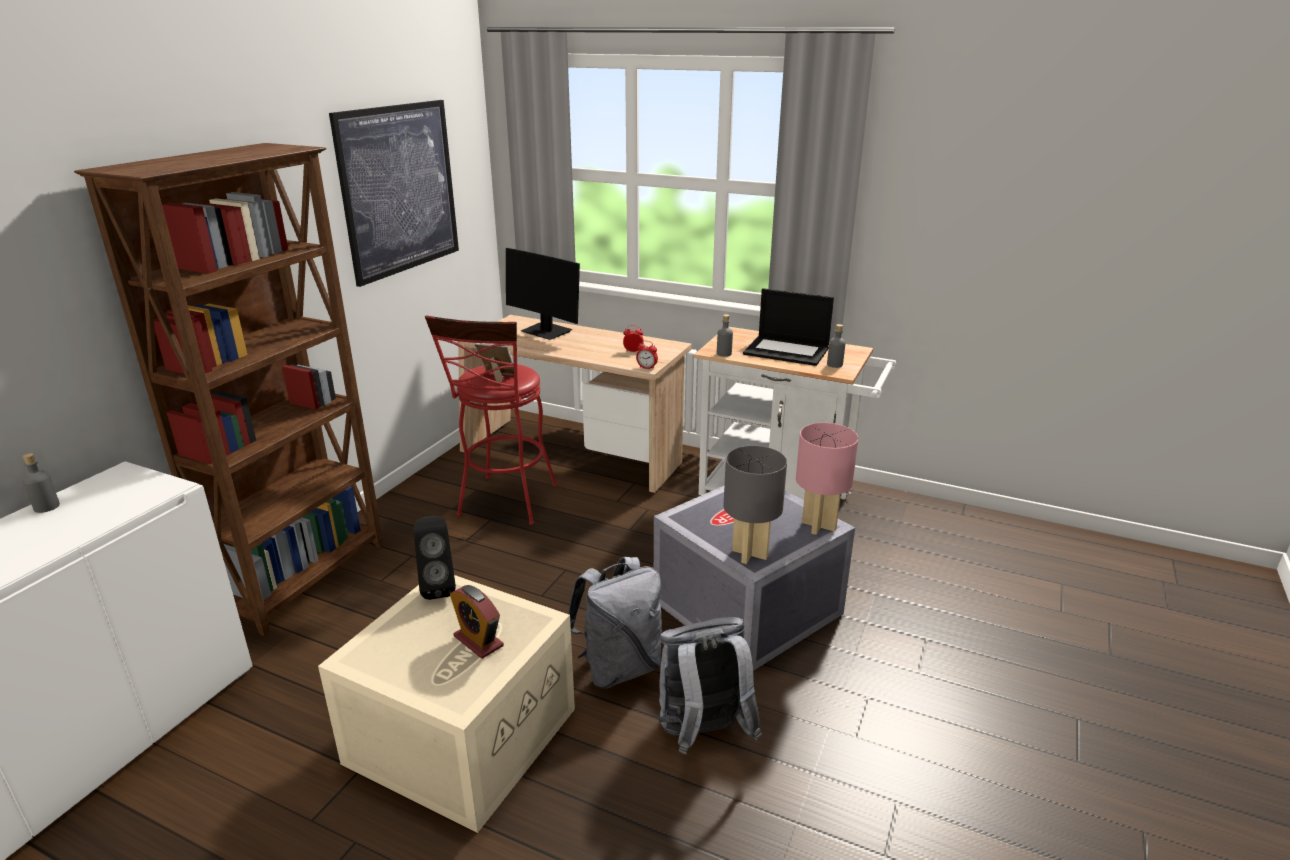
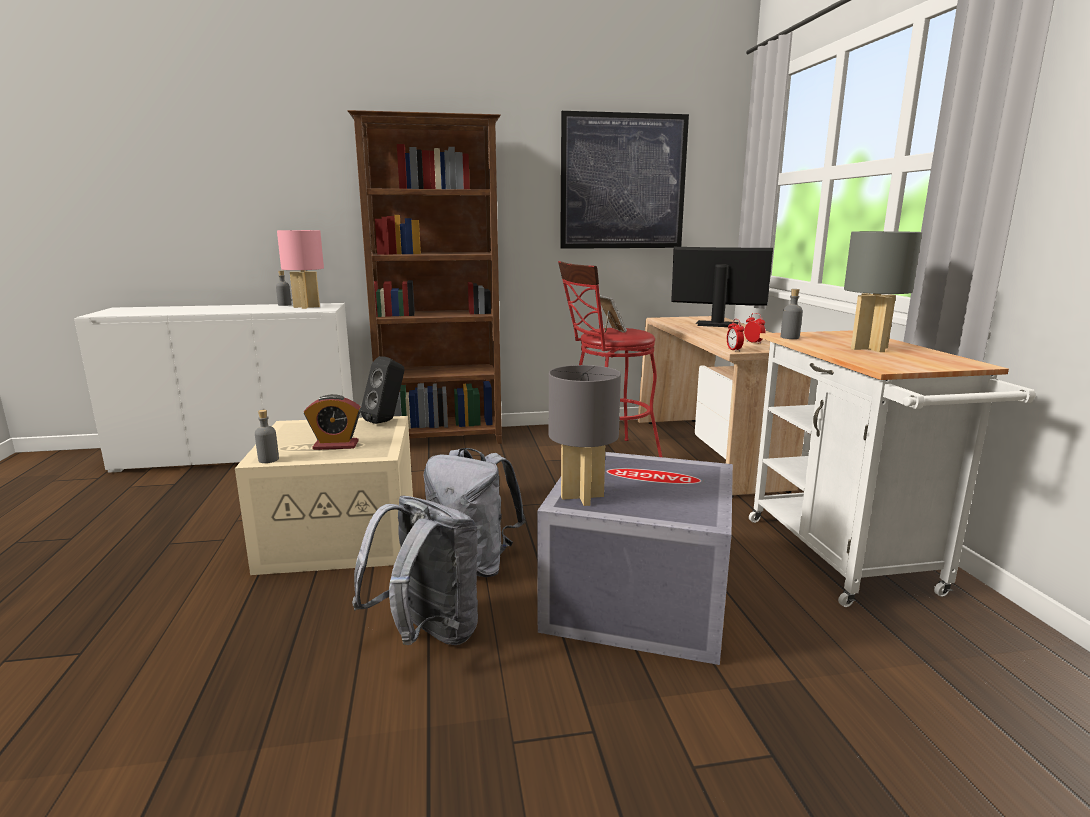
camera: 55 degrees right, 10 degrees down
alarm clock [450,585,504,659] -> alarm clock turned 105 degrees counterclockwise [304,394,361,450]
monitor [506,248,580,340] -> monitor turned 105 degrees clockwise [671,247,773,327]
laptop [743,288,834,366] -> grey table lamp [844,231,922,352]
pink table lamp [796,423,858,535] -> pink table lamp moved to [277,230,324,309]
grey bottle [827,324,846,368] -> grey bottle moved to [255,410,279,463]

